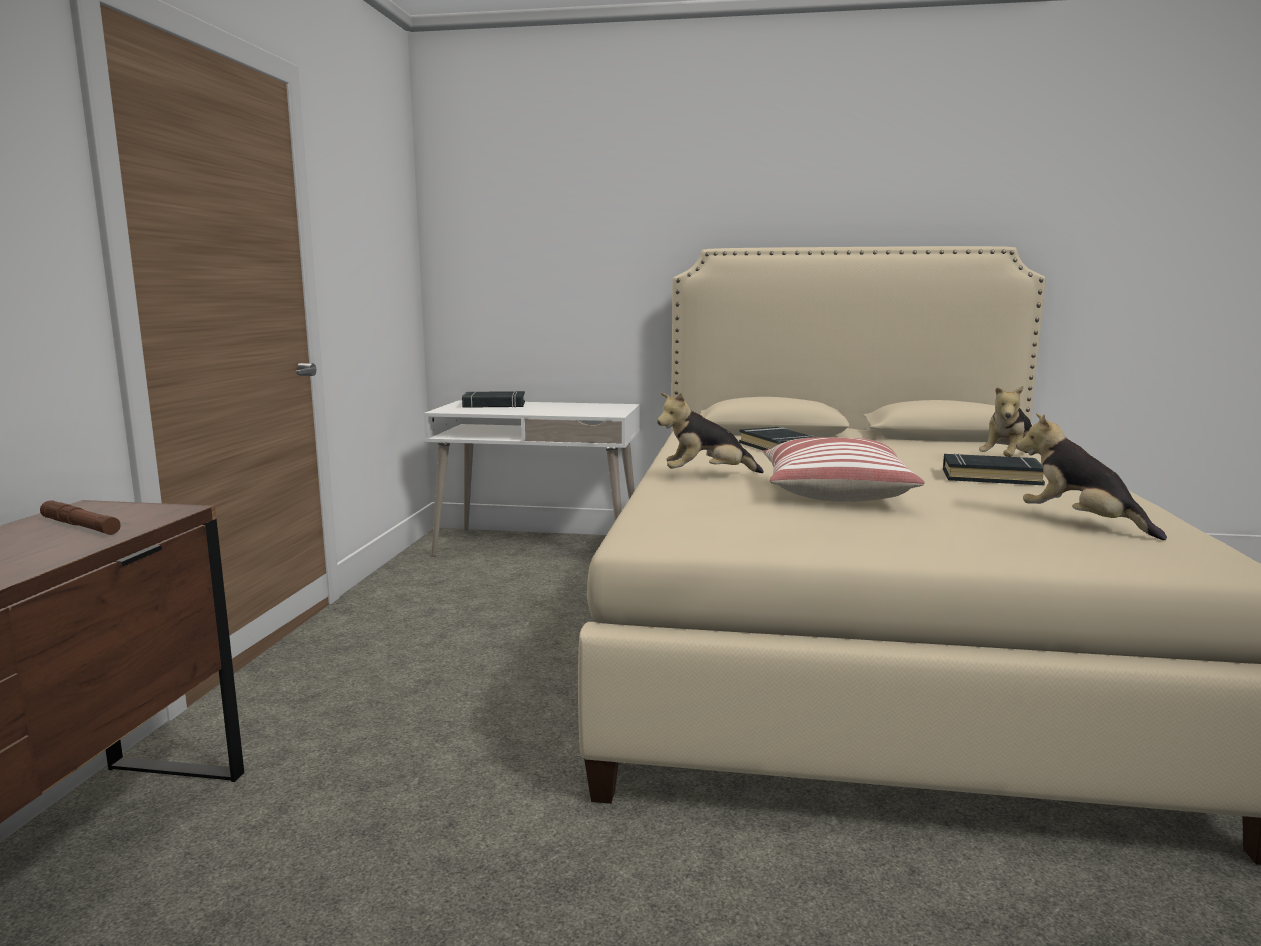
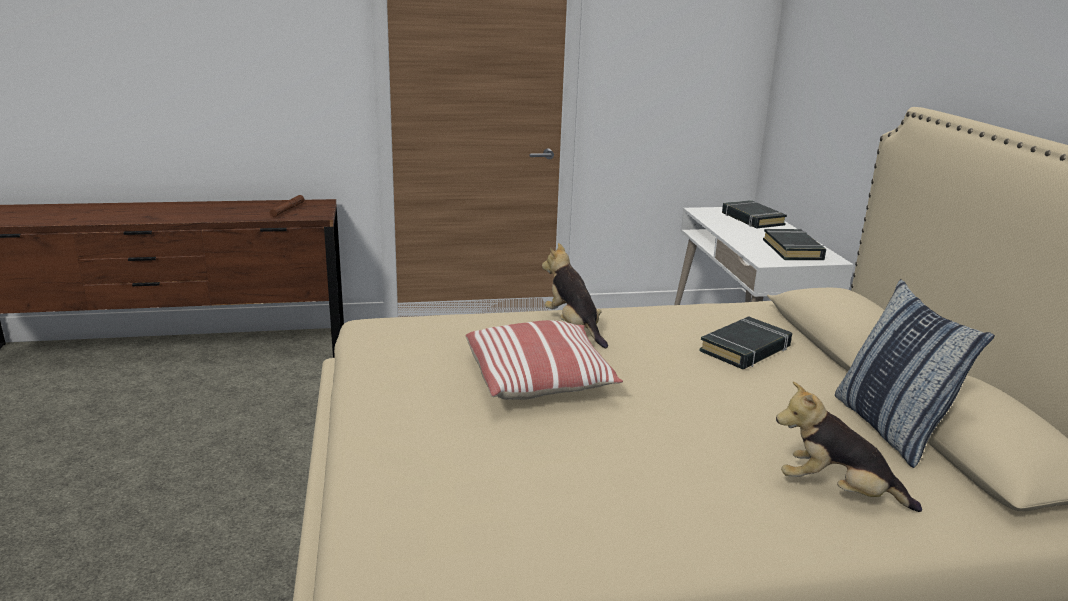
camera: 70 degrees right, 10 degrees up
black book [943,453,1045,485] -> black book moved to [763,229,826,260]
plush toy [1016,413,1167,540] -> none
none -> pillow [835,279,995,468]

